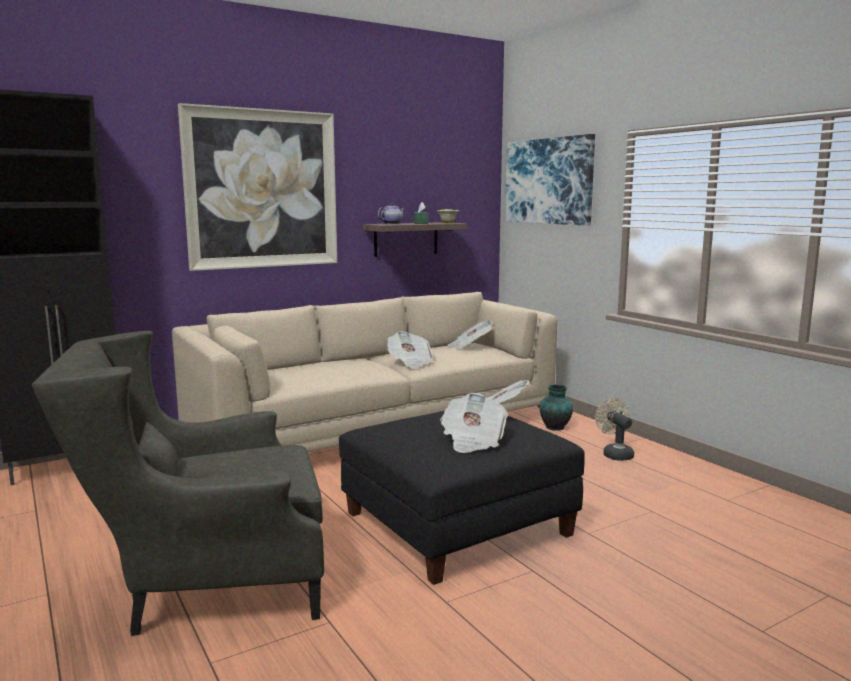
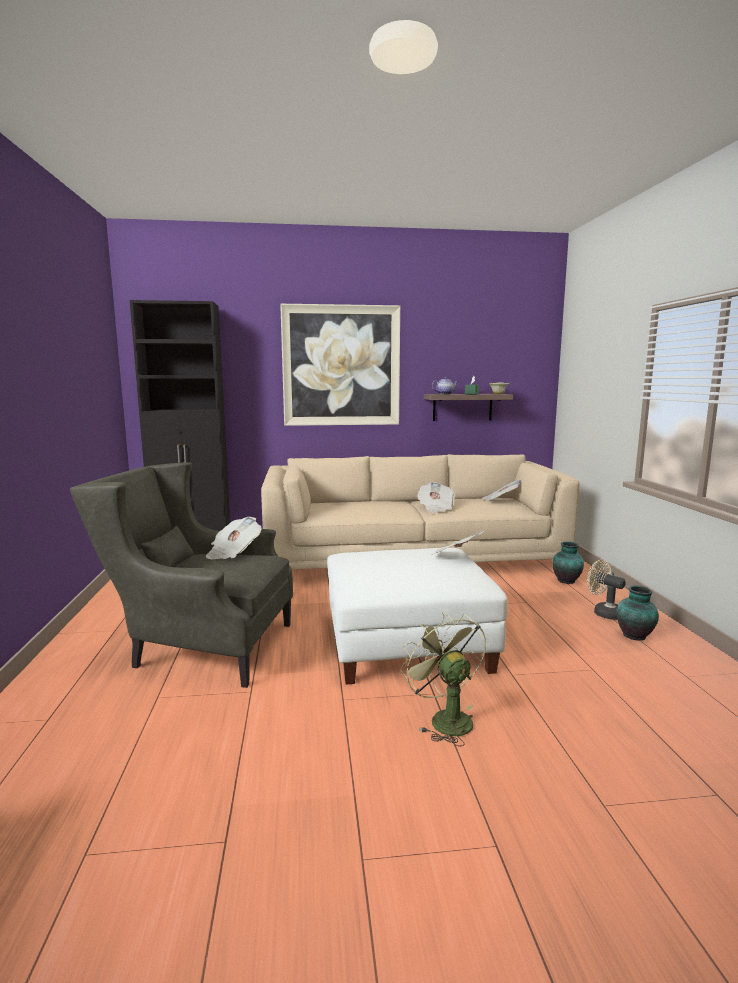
camera: 25 degrees right, 0 degrees up
black ottoman [339,411,585,585] -> white ottoman [327,548,508,685]
newspaper [440,393,508,453] -> newspaper moved to [206,517,262,559]
picture [505,134,595,226] -> none
beige fan [595,398,634,461] -> beige fan turned 45 degrees counterclockwise [587,560,626,620]
none -> green fan [400,612,486,747]
none -> vase [617,586,659,640]

